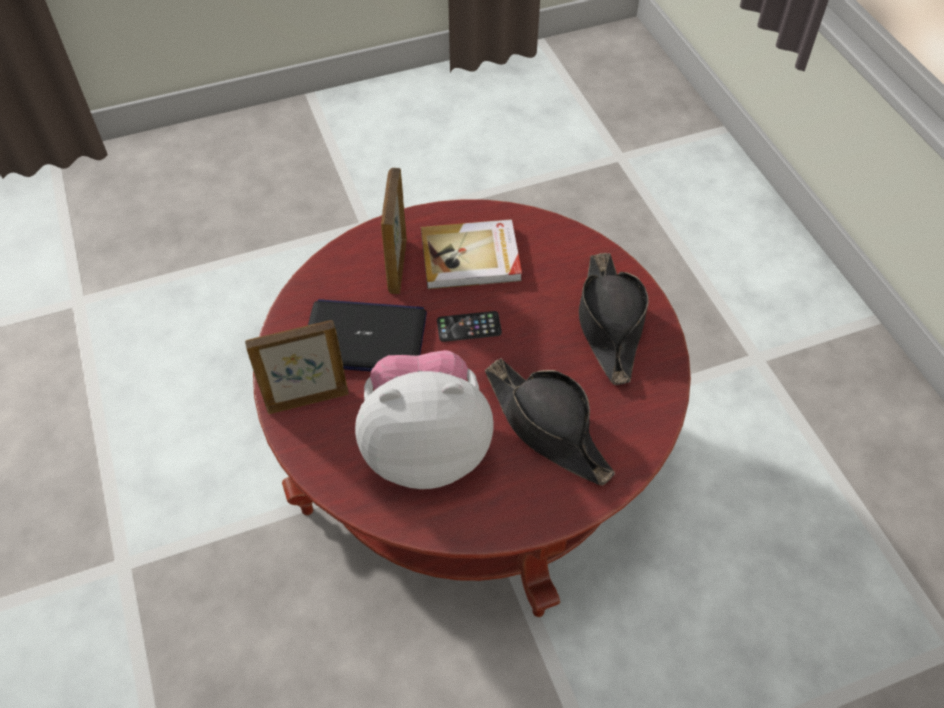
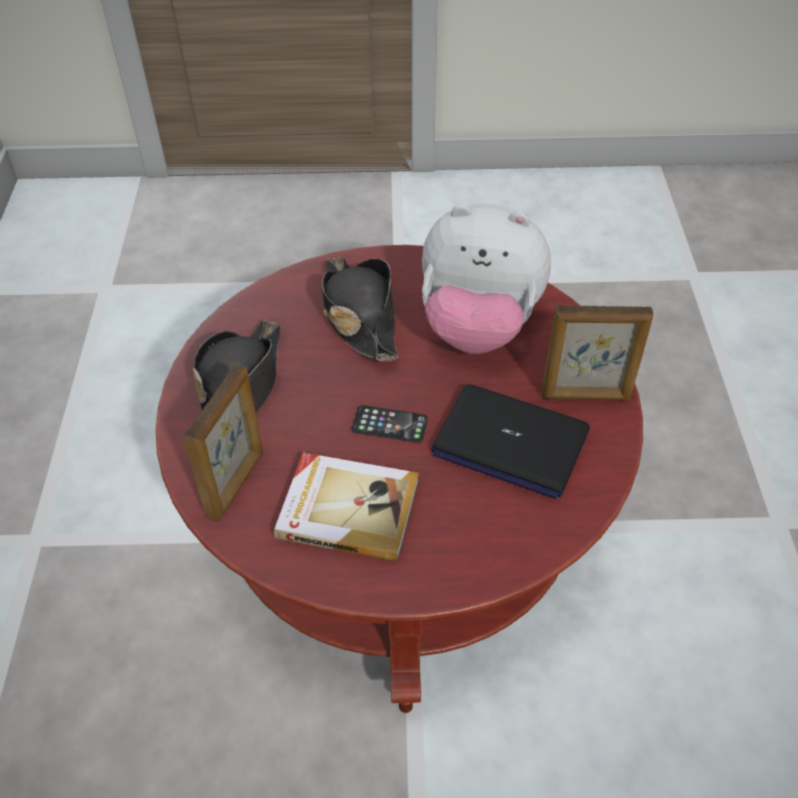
camera: 160 degrees left, 5 degrees down
picture frame [381,168,407,294] -> picture frame moved to [183,364,263,522]

